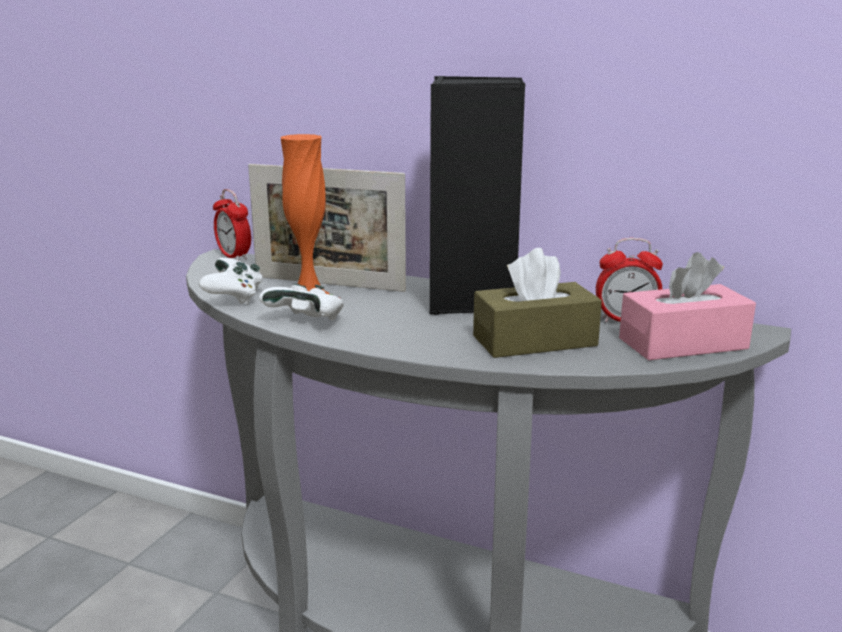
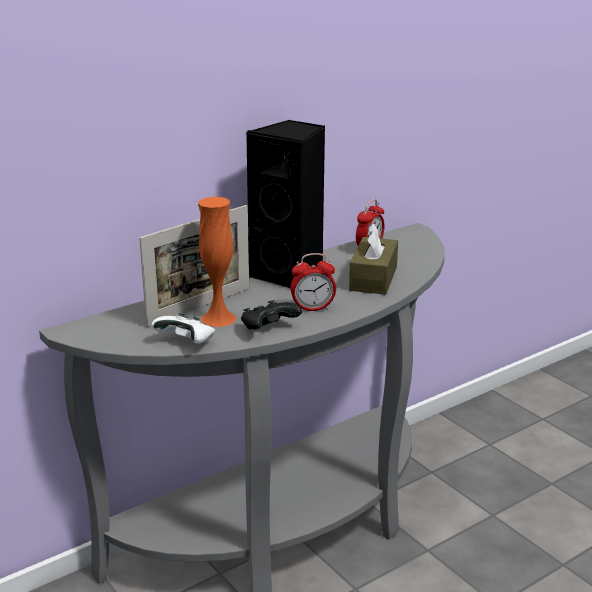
camera: 60 degrees left, 5 degrees up
alarm clock [213,189,251,261] -> alarm clock moved to [290,253,336,311]
white game controller [259,284,344,320] -> black game controller [241,300,302,330]
pink tissue box [619,252,756,360] -> none

